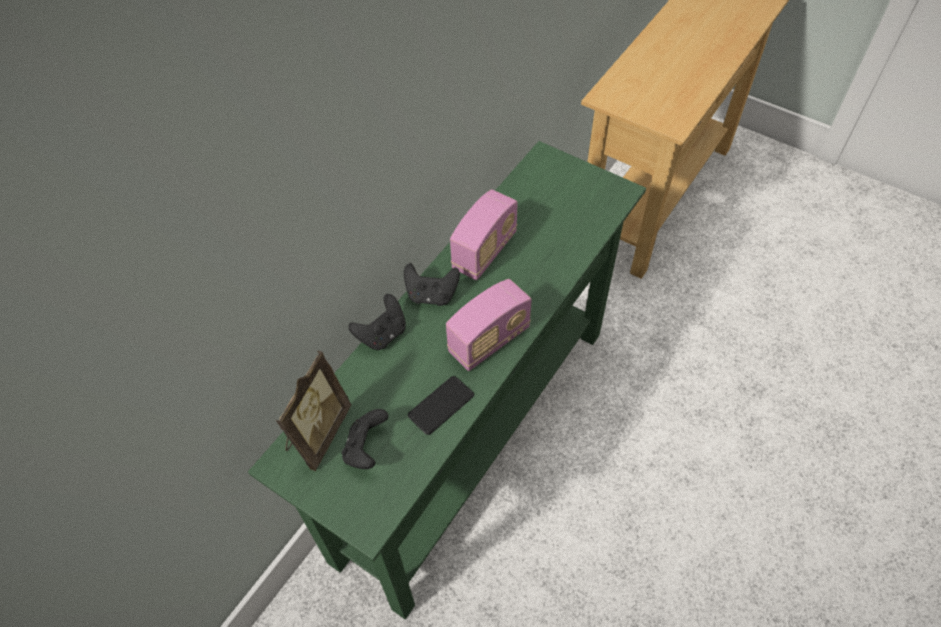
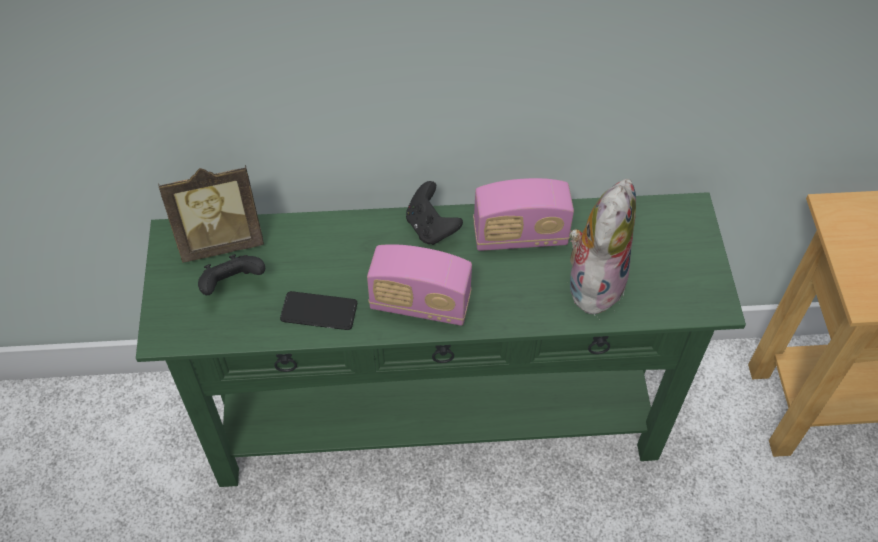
camera: 50 degrees right, 0 degrees up
black game controller [348,294,406,350] -> none
none -> plush toy [569,179,636,316]

